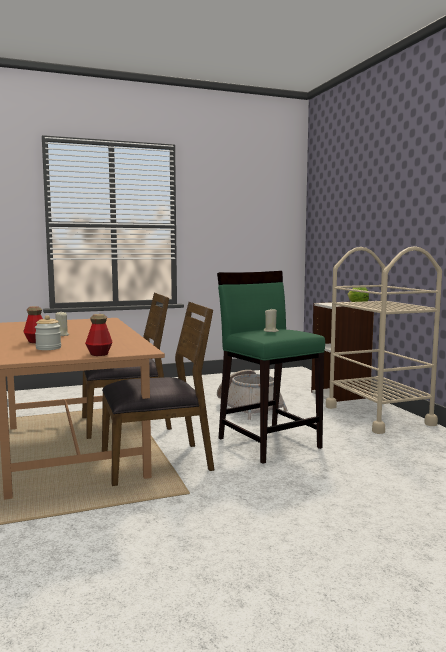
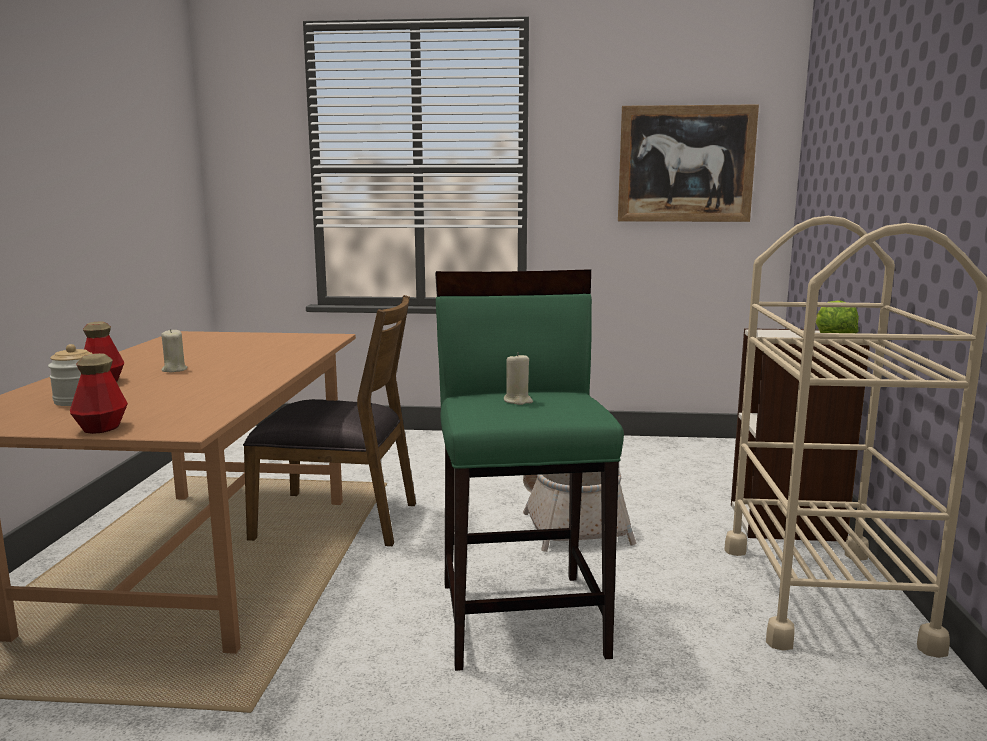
camera: 25 degrees right, 5 degrees up
brown chair [102,302,214,486] -> none
none -> picture [618,104,759,222]

